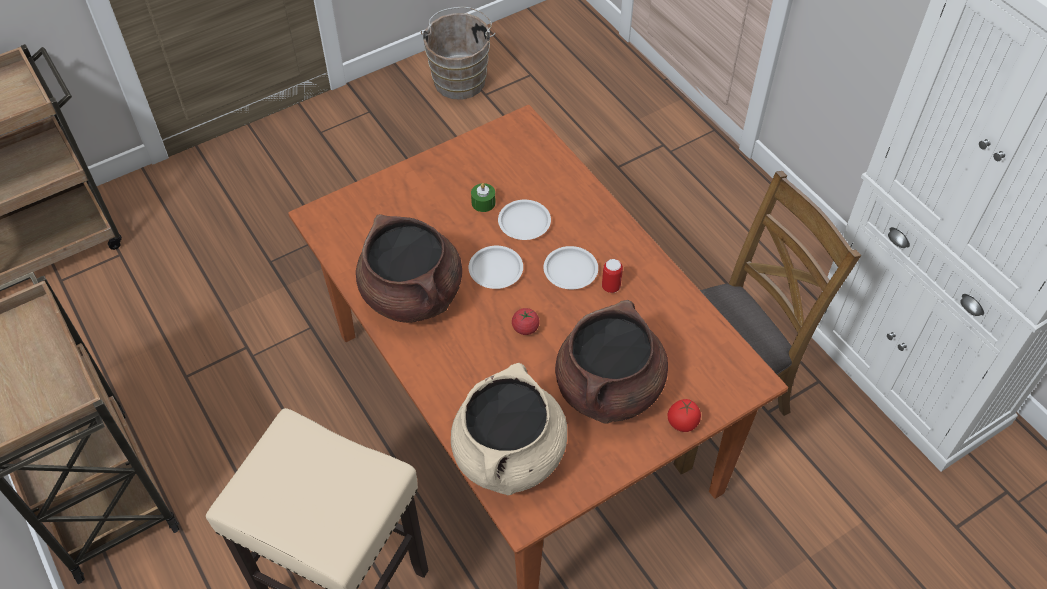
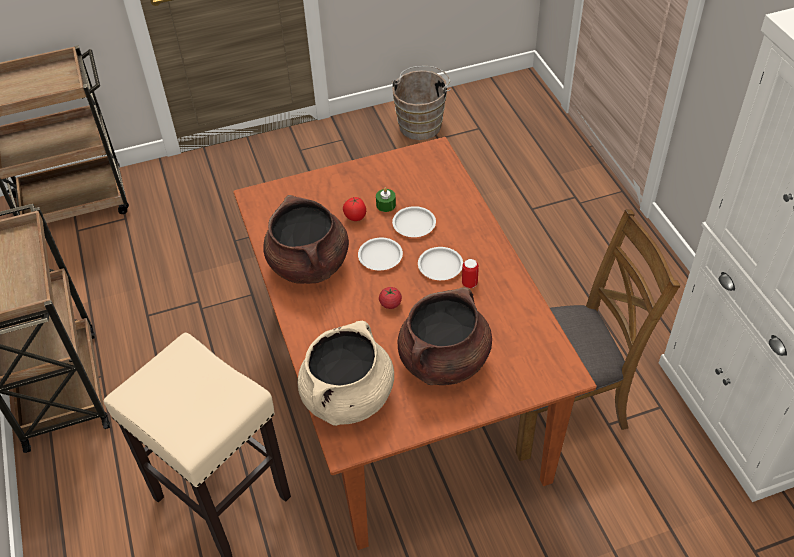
camera: 15 degrees right, 5 degrees down
tomato [668,399,701,432] -> tomato moved to [343,197,366,221]

